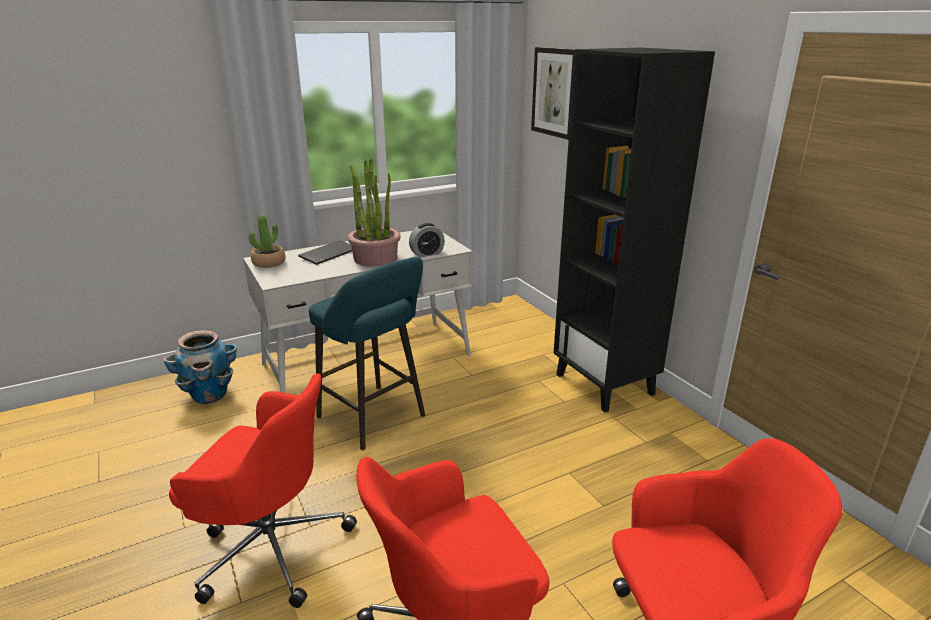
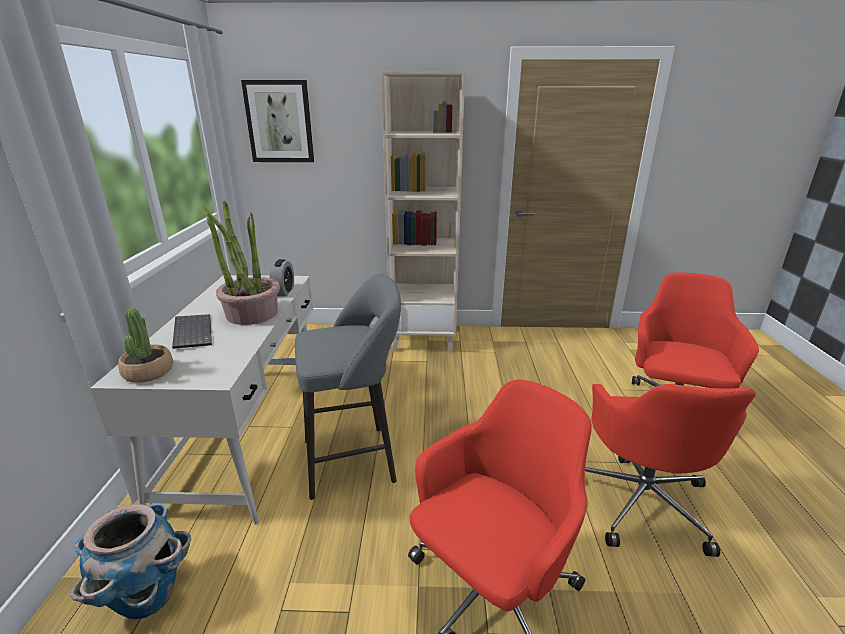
camera: 60 degrees left, 0 degrees up
turquoise stool [309,257,425,450] -> grey stool [295,274,401,500]
black bookcase [554,48,715,412] -> beige bookcase [381,71,465,352]

